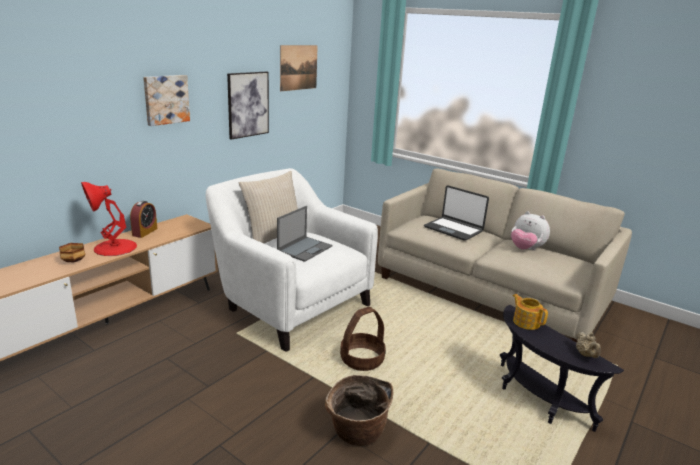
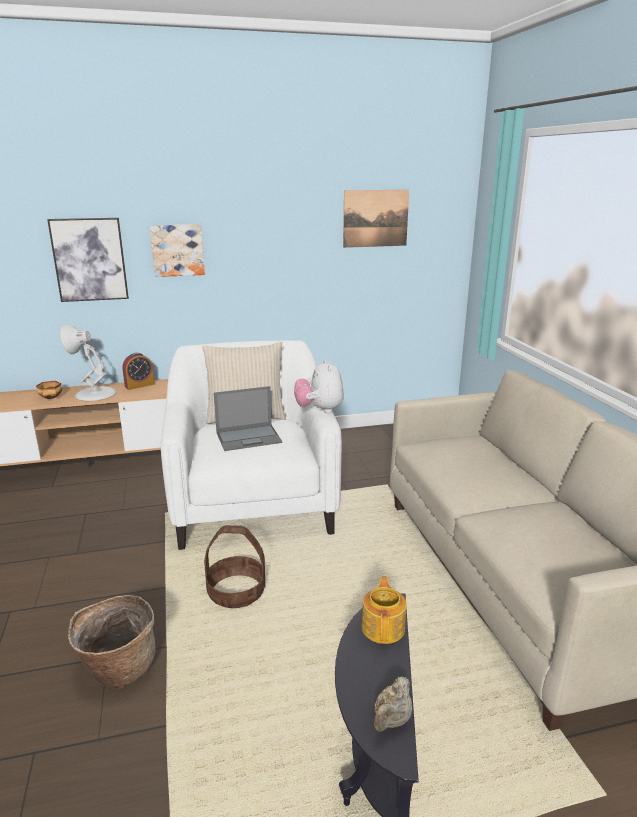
camera: 40 degrees right, 0 degrees up
red table lamp [81,182,137,256] -> white table lamp [60,324,117,401]
picture [227,72,269,140] -> picture moved to [47,218,129,302]
laptop [424,185,489,241] -> none
plush toy [511,211,550,250] -> plush toy moved to [294,359,344,413]

